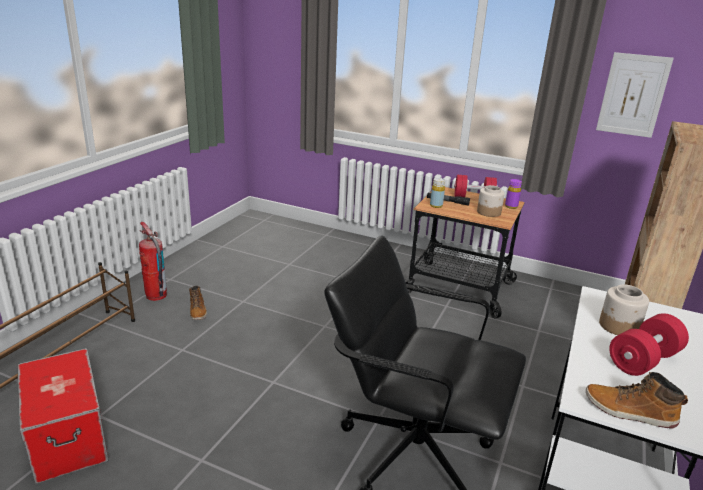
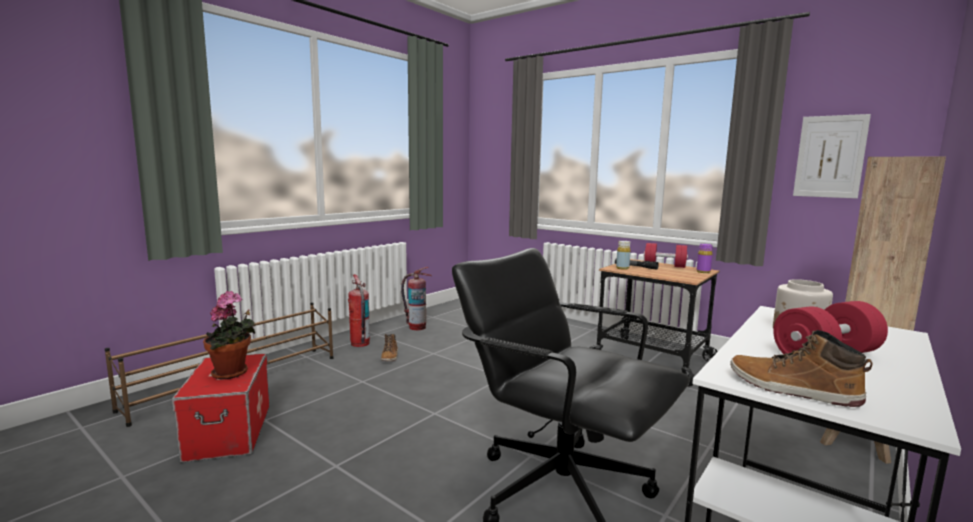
camera: 15 degrees right, 15 degrees down
jar [477,185,505,217] -> none
none -> potted plant [203,291,255,380]
none -> fire extinguisher [401,267,432,331]

